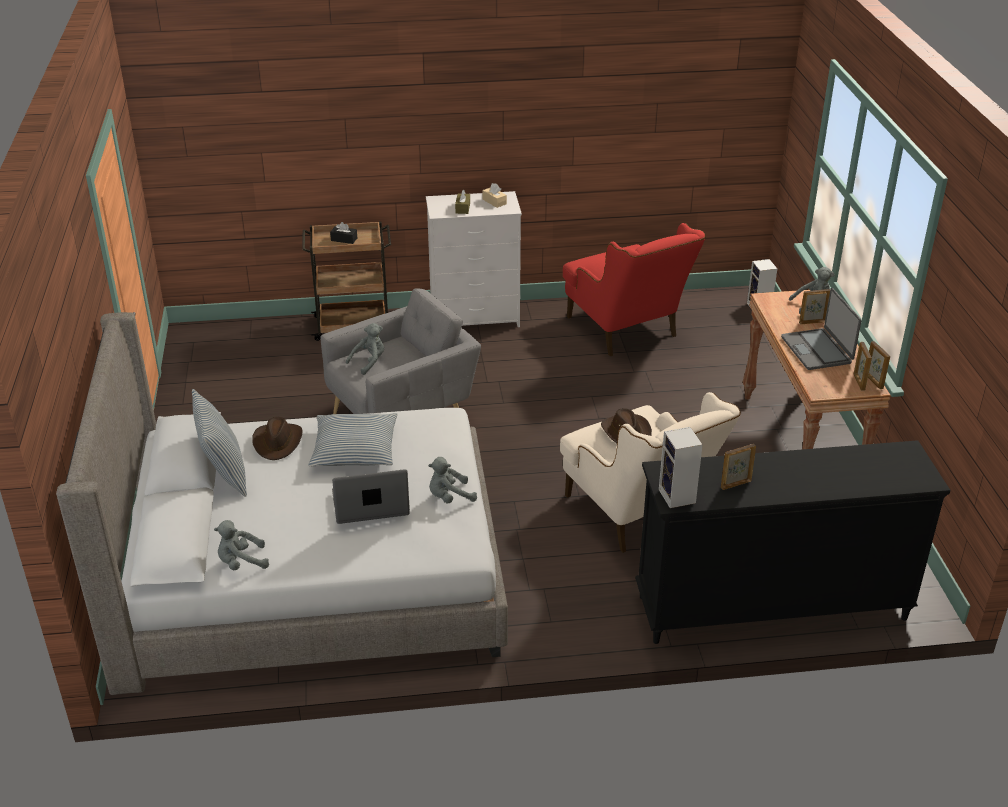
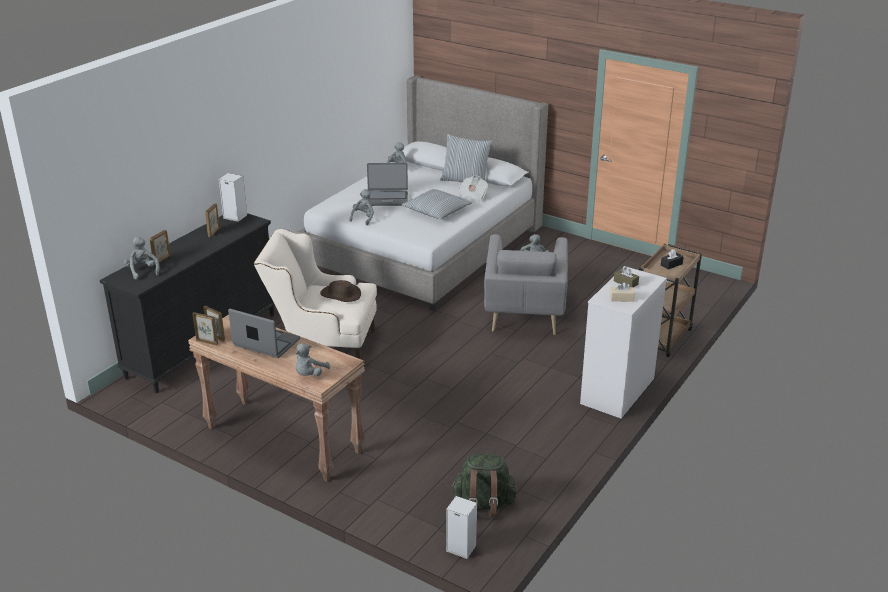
camera: 130 degrees right, 5 degrees down
brown hat [252,417,302,460] -> newspaper [459,175,488,202]
laptop [332,469,410,524] -> laptop turned 60 degrees clockwise [367,163,408,206]
red armchair [563,223,706,356] -> none
picture frame [799,289,830,324] -> picture frame moved to [150,230,171,262]
none -> grey plush toy [124,237,160,280]
none -> green backpack [451,454,517,518]

